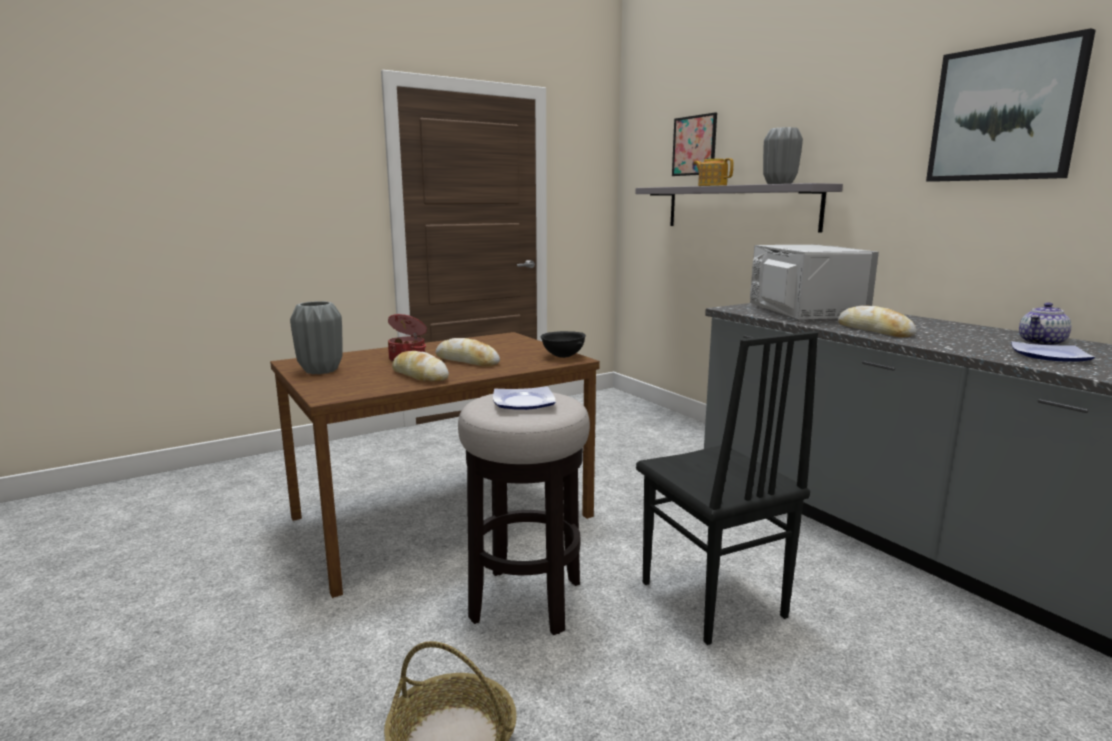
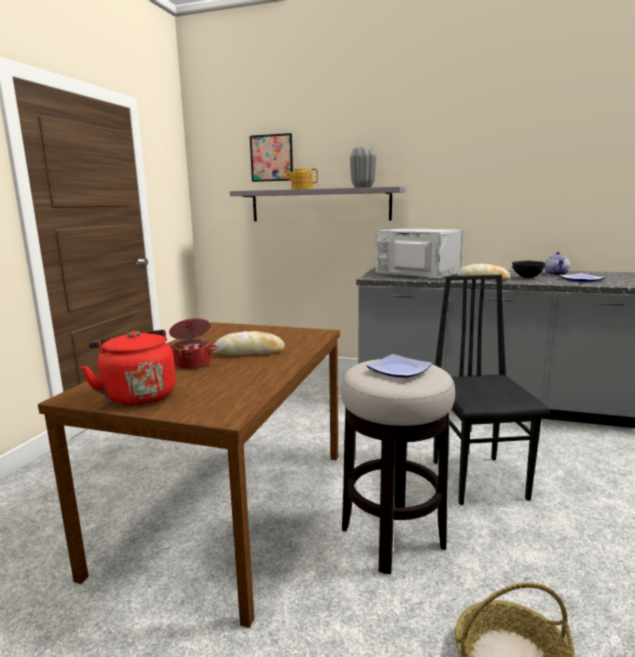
camera: 40 degrees left, 0 degrees up
grey vase [290,301,343,374] -> red kettle [81,330,176,406]
bread [392,351,449,382] -> none
black bowl [541,331,586,358] -> black bowl moved to [512,261,546,278]
black chair [636,331,818,645] -> black chair turned 120 degrees counterclockwise [433,275,550,505]
picture [926,28,1096,182] -> none

